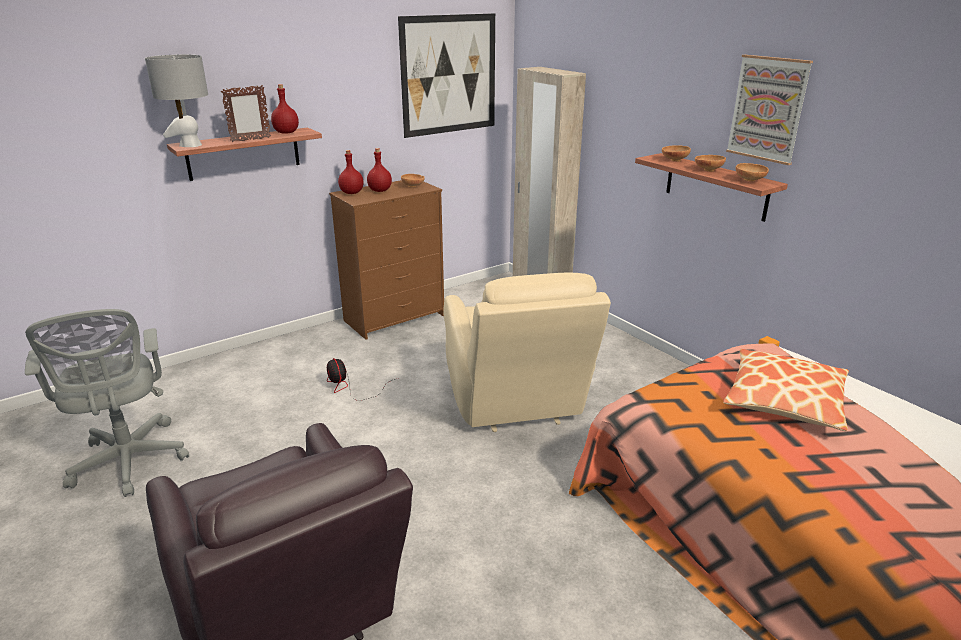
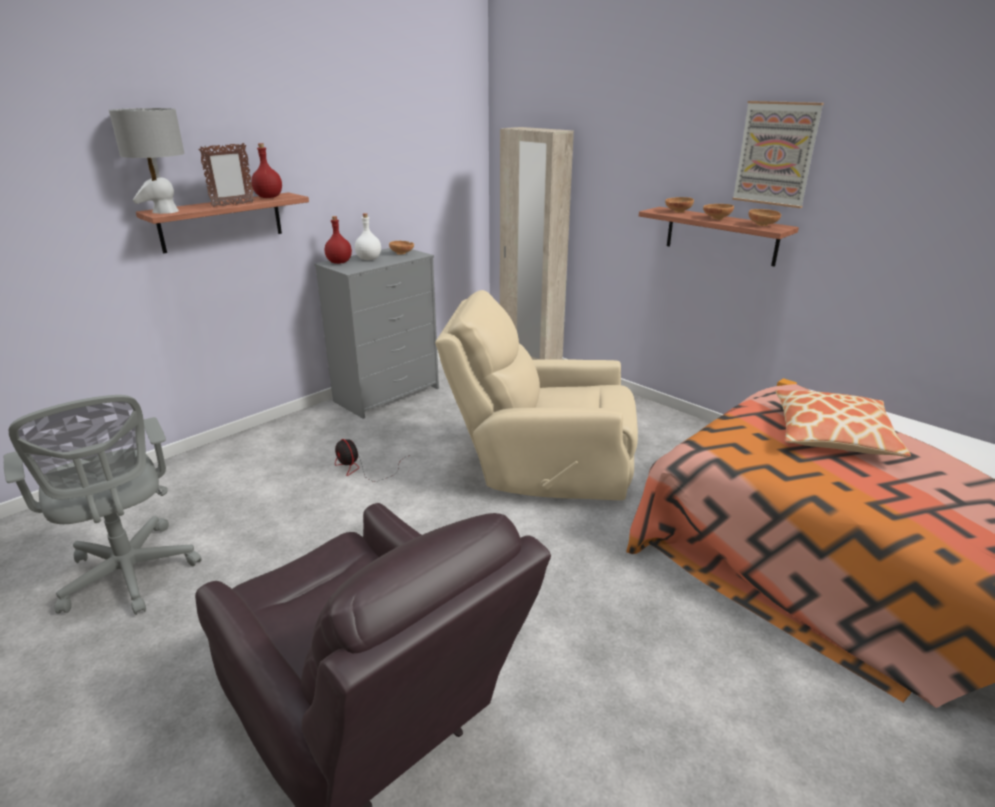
camera: 10 degrees left, 0 degrees up
brown dresser [329,180,444,340] -> grey dresser [314,248,439,419]
red bottle [367,148,392,192] -> white bottle [355,213,381,260]
picture [398,13,495,138] -> none
beige armchair [443,272,611,432] -> beige armchair turned 120 degrees clockwise [435,290,638,500]

